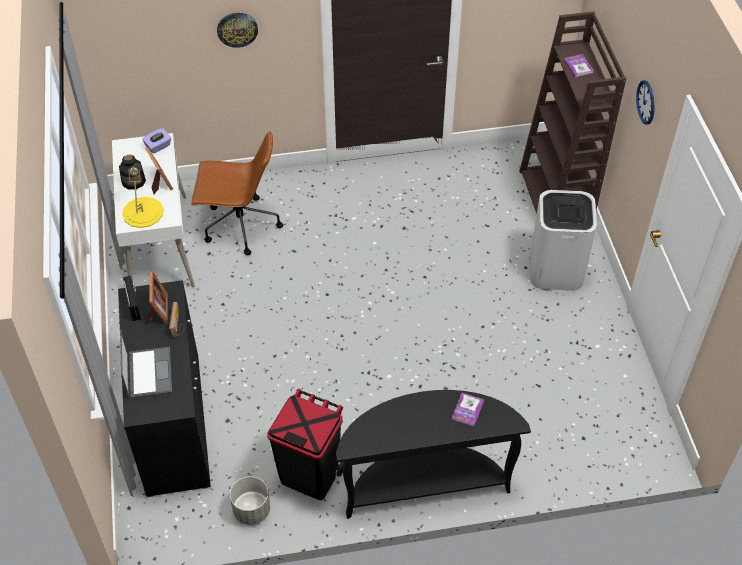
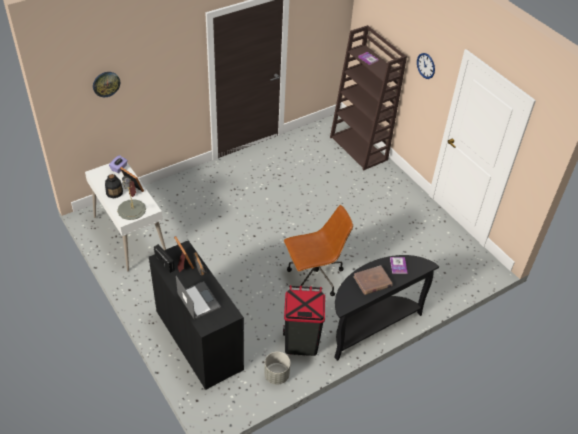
camera: 25 degrees left, 5 degrees down
yellow table lamp [122,163,164,228] -> grey table lamp [117,176,146,220]
brown office chair [191,131,283,255] -> brown office chair moved to [284,205,353,296]
wall clock [217,13,258,48] -> wall clock moved to [93,72,120,97]
white trash can [530,190,597,291] -> none
none -> brown book [354,265,393,295]

